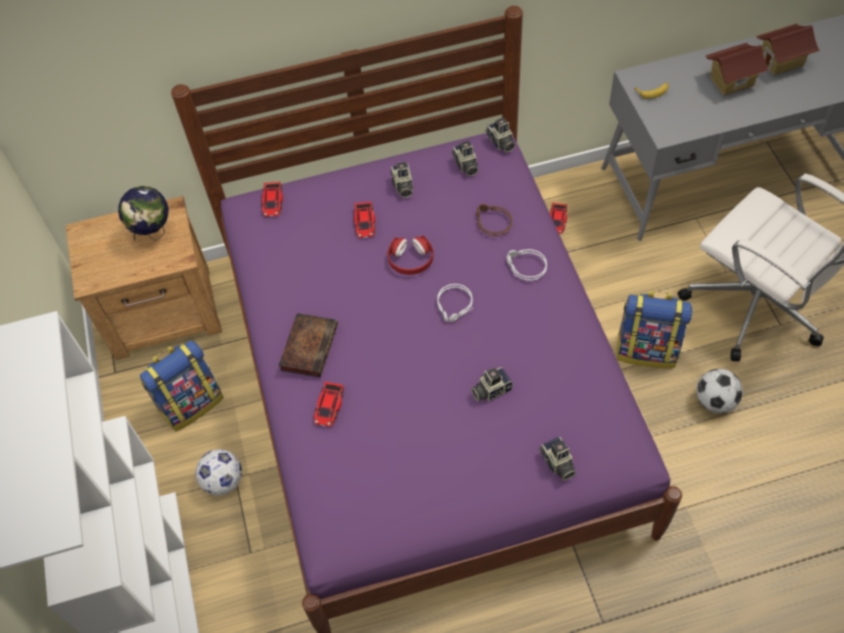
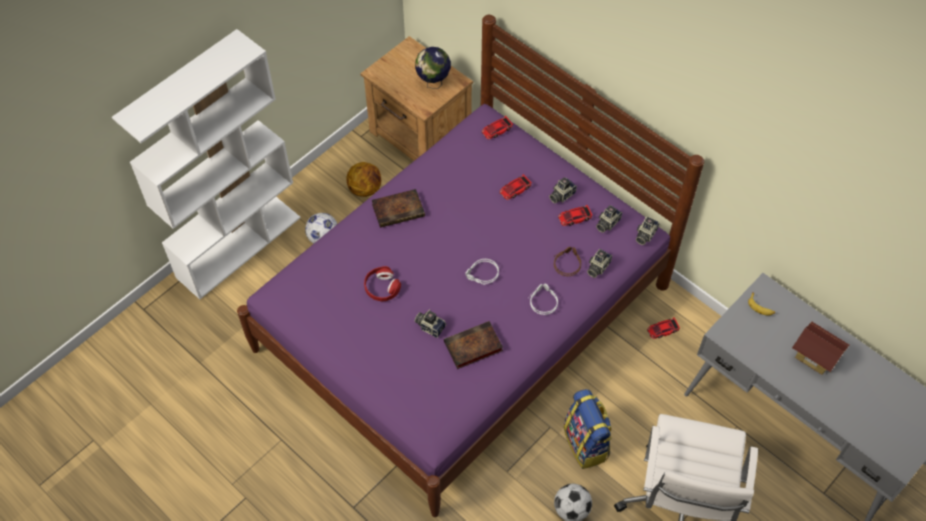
camera: 55 degrees right, 0 degrees up
backpack [140,340,223,432] -> basketball [346,162,381,197]
toy car [314,382,344,427] -> toy car moved to [558,205,593,226]
red headphones [388,235,433,275] -> red headphones moved to [364,266,401,301]
camera [539,437,576,480] -> camera moved to [587,249,612,278]
toy house [756,24,820,75] -> none
none -> book [444,321,503,369]

